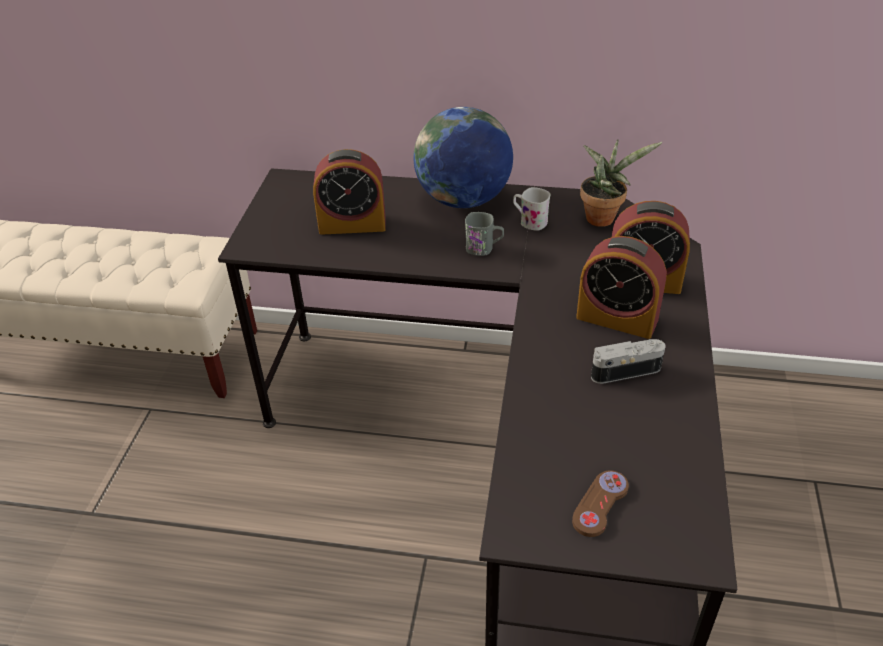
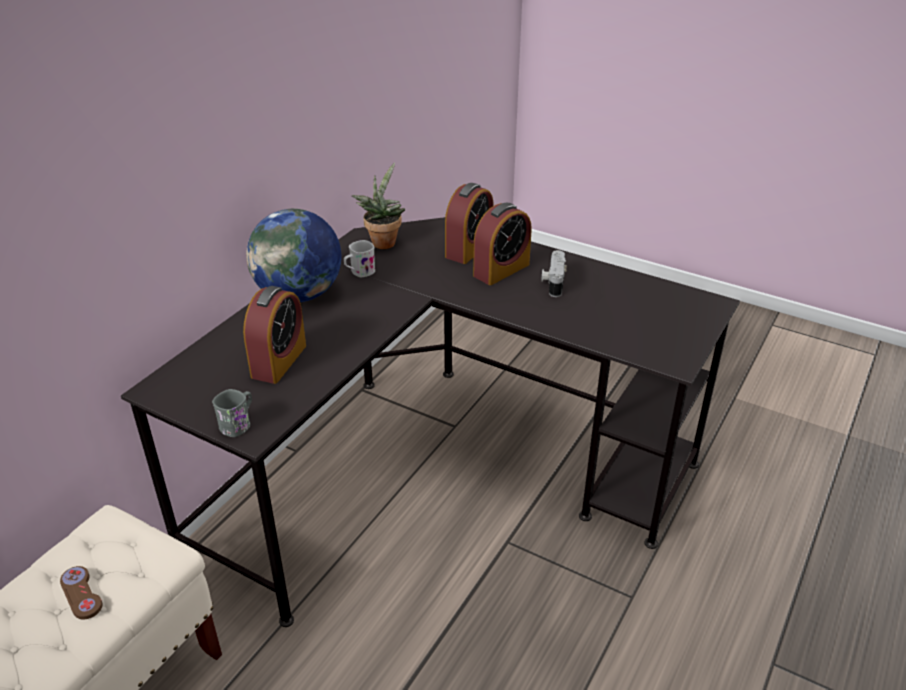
camera: 70 degrees left, 5 degrees down
grey mug [465,212,504,256] -> grey mug moved to [212,389,252,437]
brown game controller [572,470,629,537] -> brown game controller moved to [60,566,103,619]

